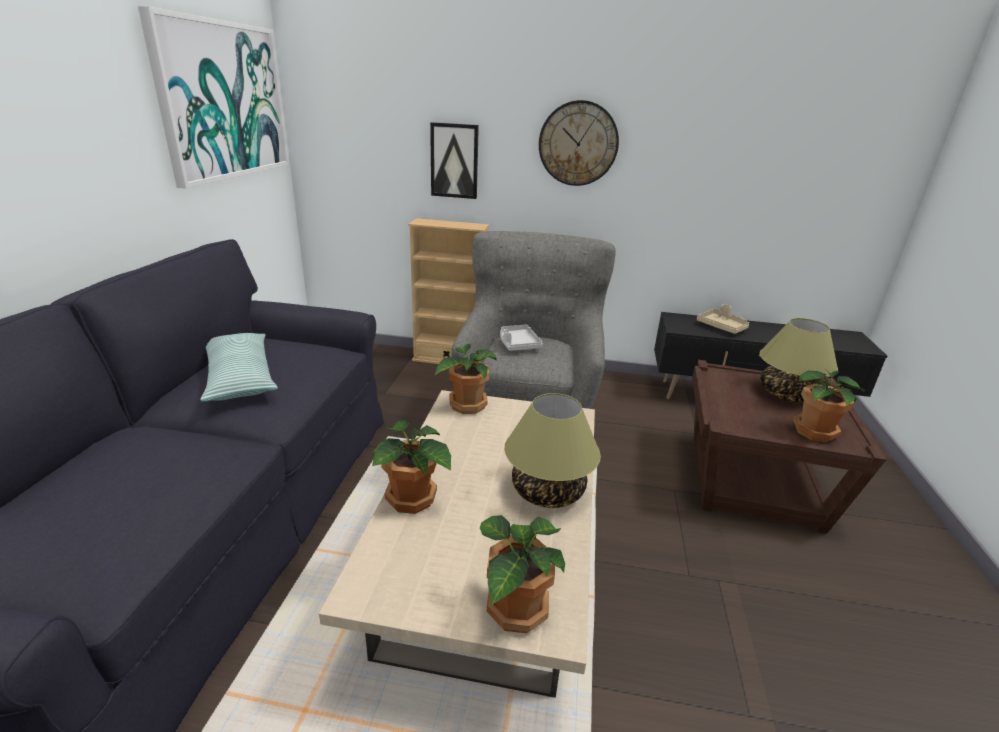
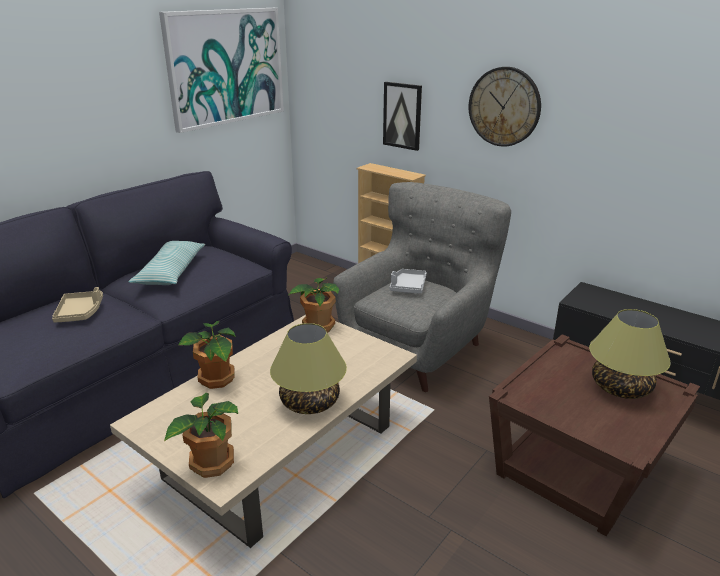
camera: 30 degrees right, 0 degrees up
beige tray [697,304,749,334] -> beige tray moved to [52,287,103,323]
potted plant [793,370,865,443] -> none

